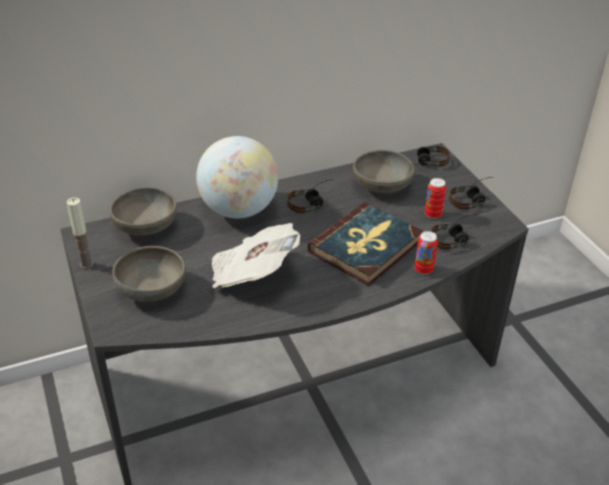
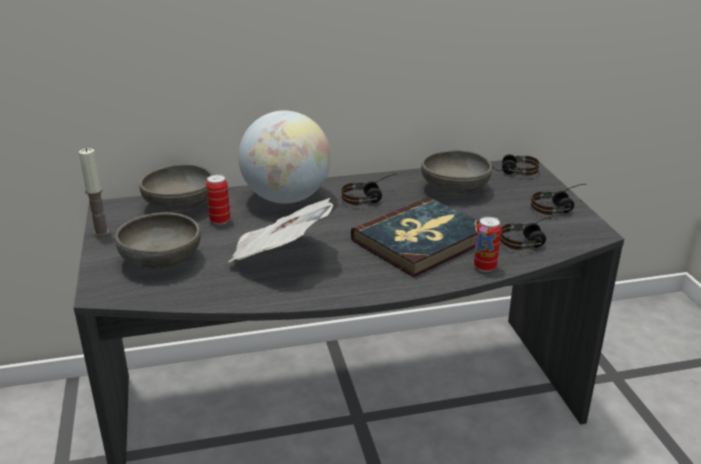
camera: 10 degrees right, 10 degrees down
can [425,178,446,219] -> can moved to [206,174,230,225]

